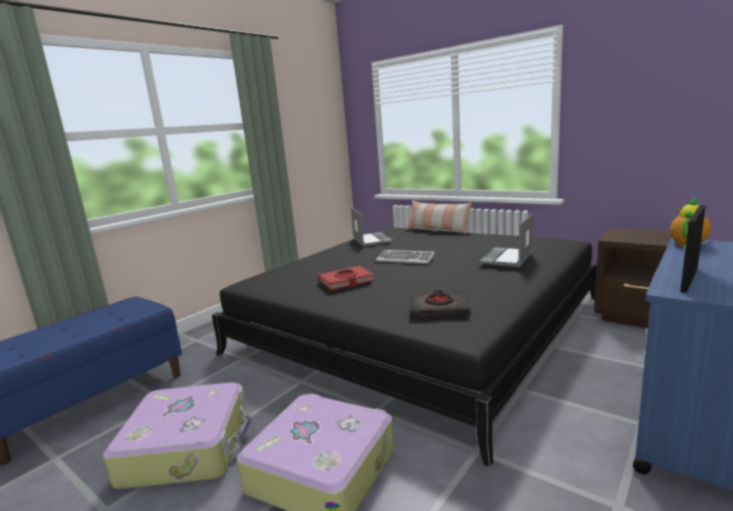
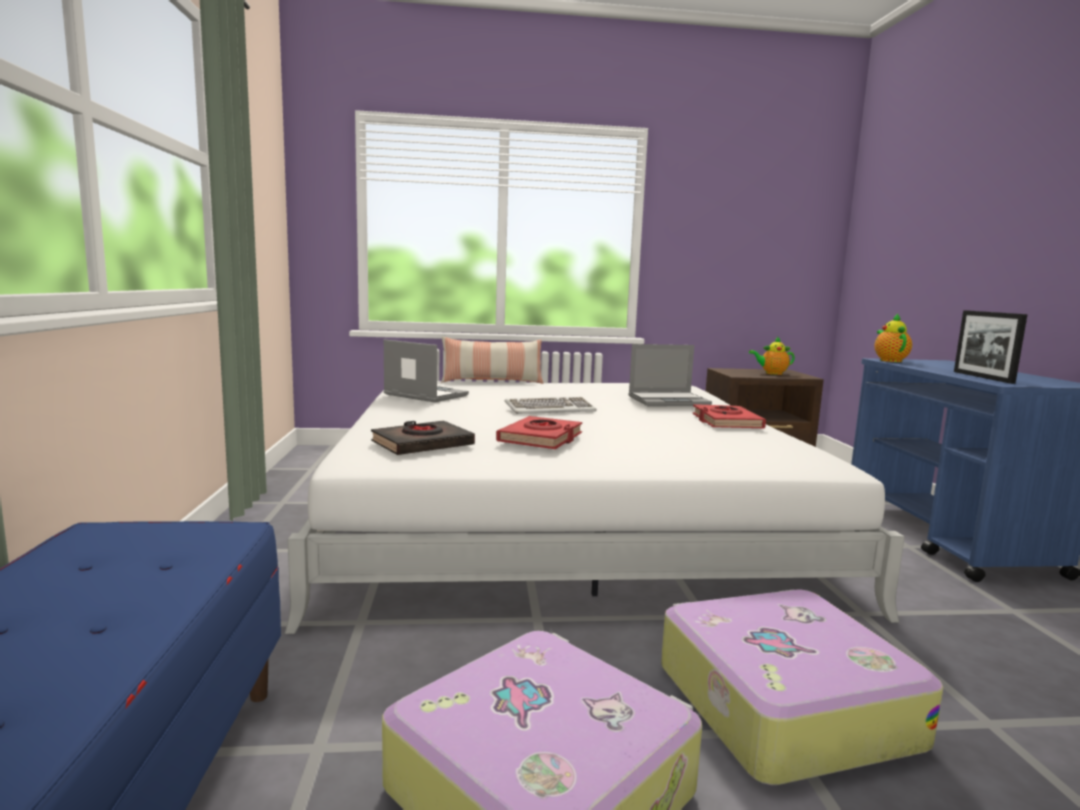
camera: 45 degrees left, 5 degrees down
black bed [212,228,597,467] -> white bed [285,381,905,634]
black book [410,290,471,318] -> black book moved to [371,421,475,455]
laptop [479,213,533,268] -> laptop turned 90 degrees counterclockwise [628,344,712,406]
none -> red book [693,404,766,428]
none -> teapot [749,336,795,375]

